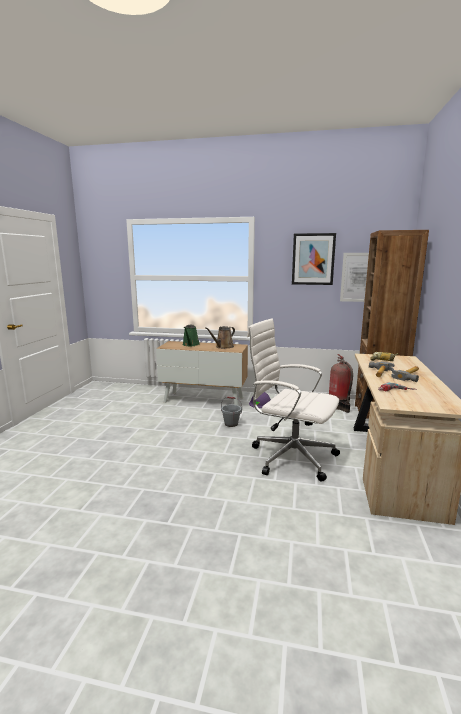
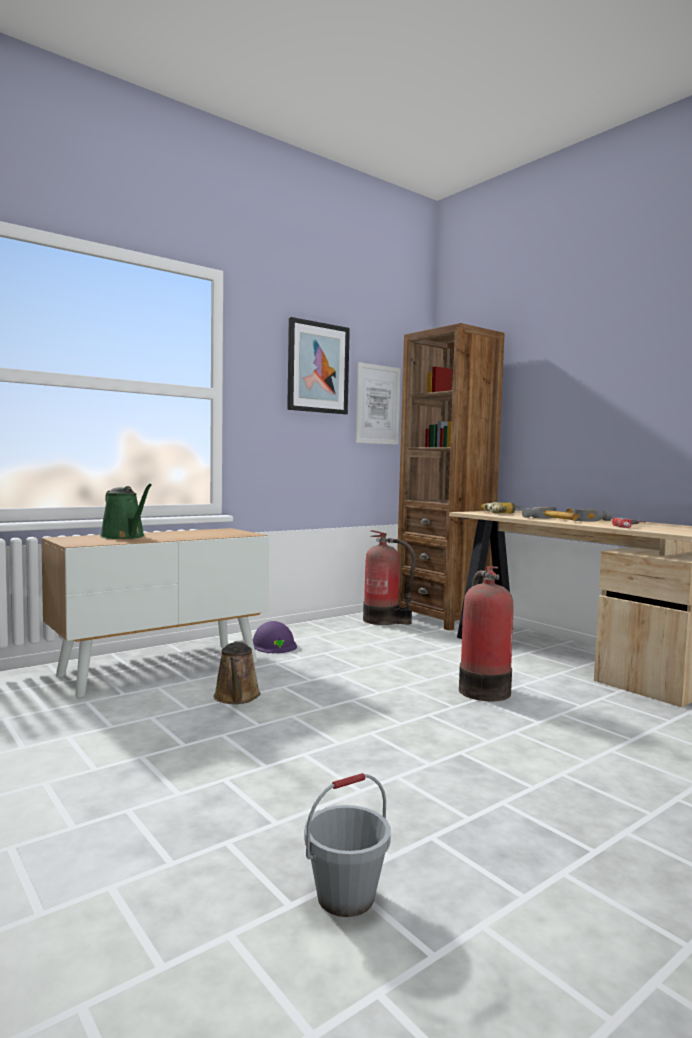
camera: 50 degrees left, 10 degrees down
brown watering can [205,326,235,349] -> brown watering can moved to [214,641,261,704]
grey bucket [221,396,242,427] -> grey bucket moved to [304,773,391,917]
white office chair [247,319,340,482] -> fire extinguisher [459,566,513,701]

